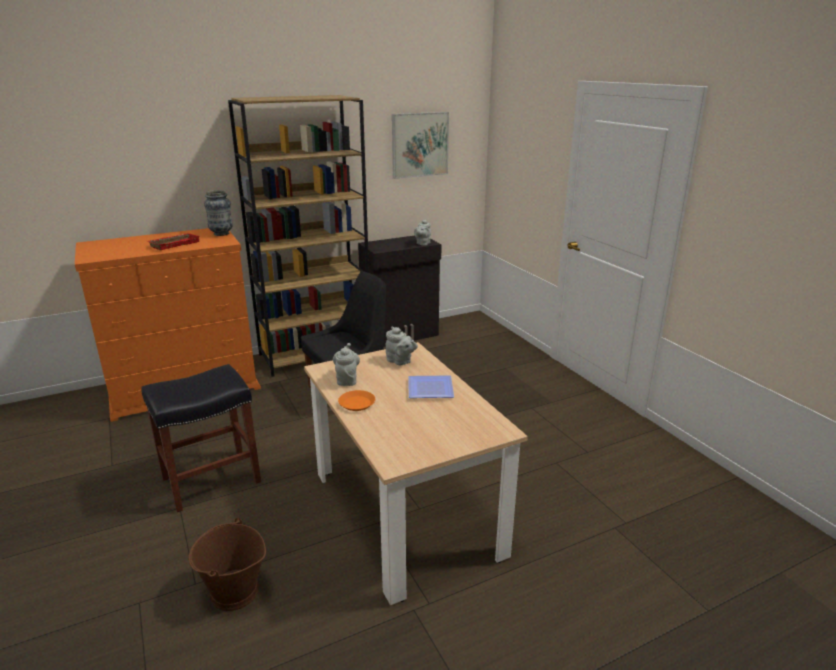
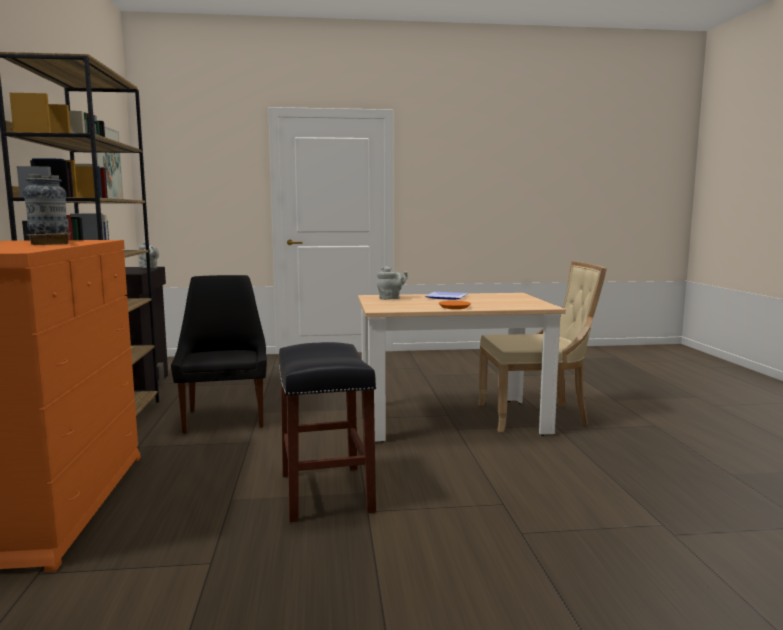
camera: 70 degrees left, 15 degrees down
red tray [147,233,200,250] -> beige tray [26,233,71,245]
brown bucket [189,518,266,611] -> none
grey teapot [333,343,360,386] -> none
none -> beige chair [478,261,607,432]

